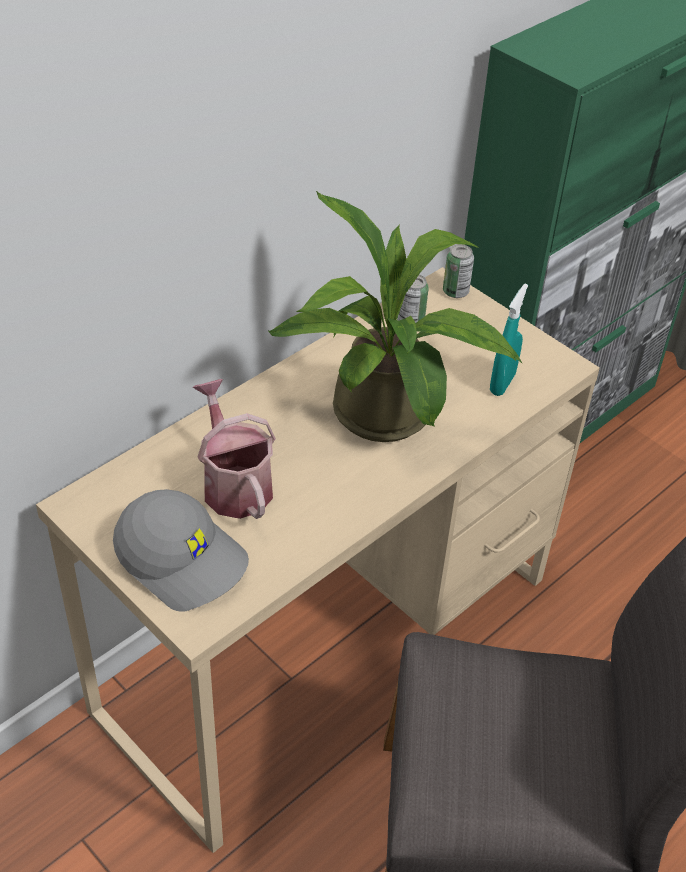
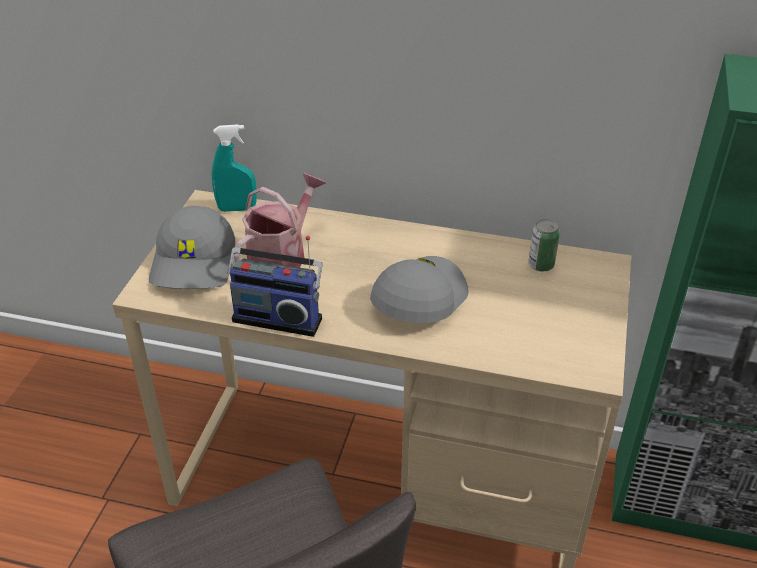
camera: 60 degrees right, 5 degrees down
potted plant [268,191,522,442] -> grey cap [370,256,468,323]
can [443,244,474,298] -> none
turquoise spray bottle [490,284,528,396] -> turquoise spray bottle moved to [212,124,257,212]
none -> radio [227,236,323,337]

